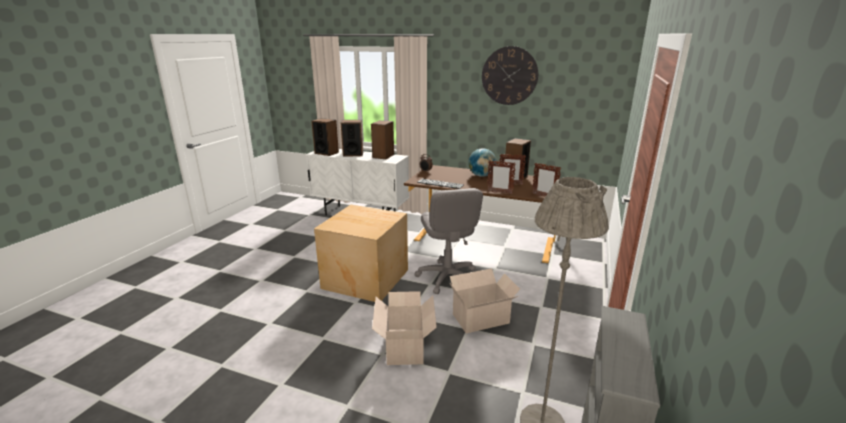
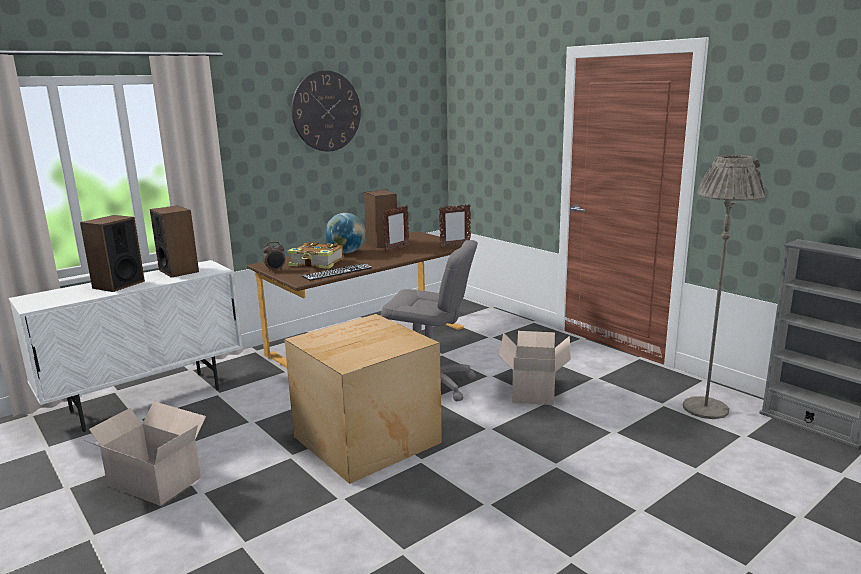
camera: 60 degrees left, 5 degrees down
speaker [311,118,339,156] -> none
cardboard box [372,291,437,365] -> cardboard box moved to [81,402,206,506]
picture frame [487,160,516,195] -> none
none -> book [287,242,343,269]

